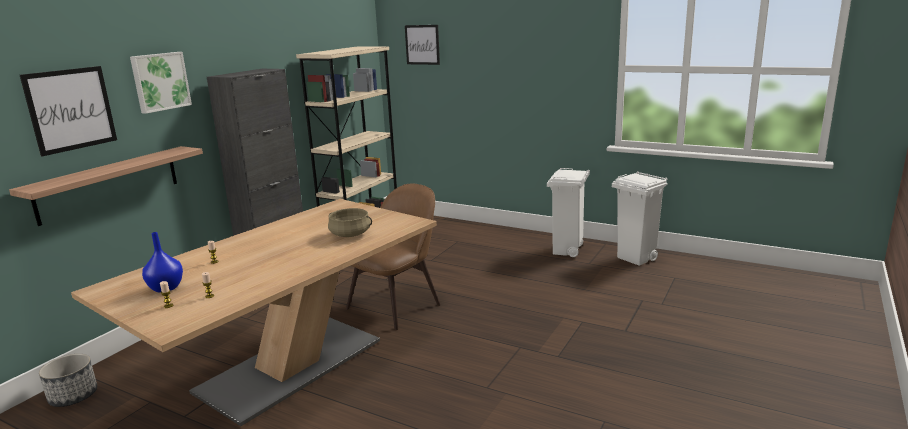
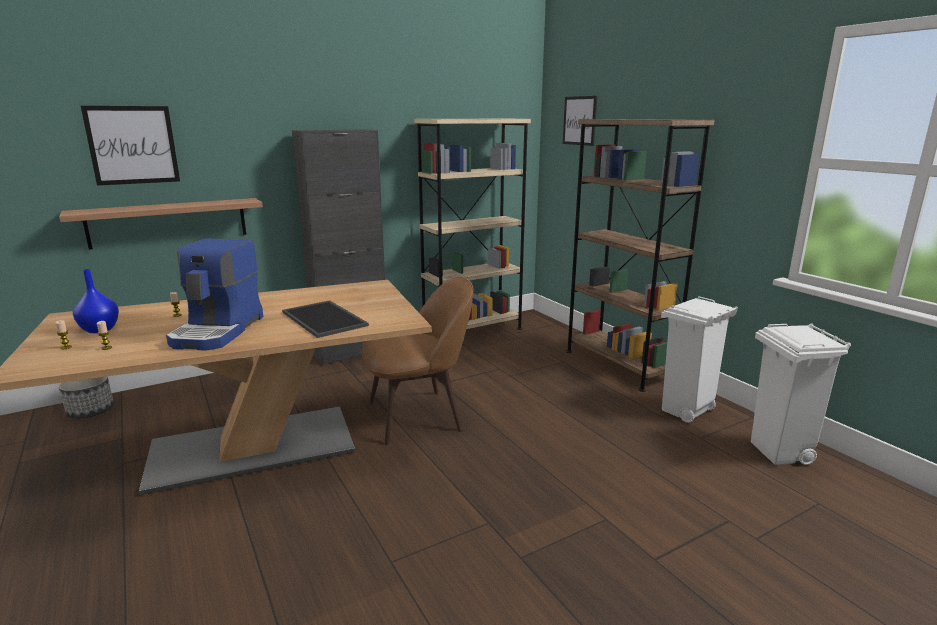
camera: 30 degrees right, 0 degrees up
picture [130,52,192,114] -> none
beige cooking pot [328,208,372,237] -> tray [282,300,369,338]
none -> coffee machine [166,239,263,351]
none -> brown bookcase [566,119,715,392]

